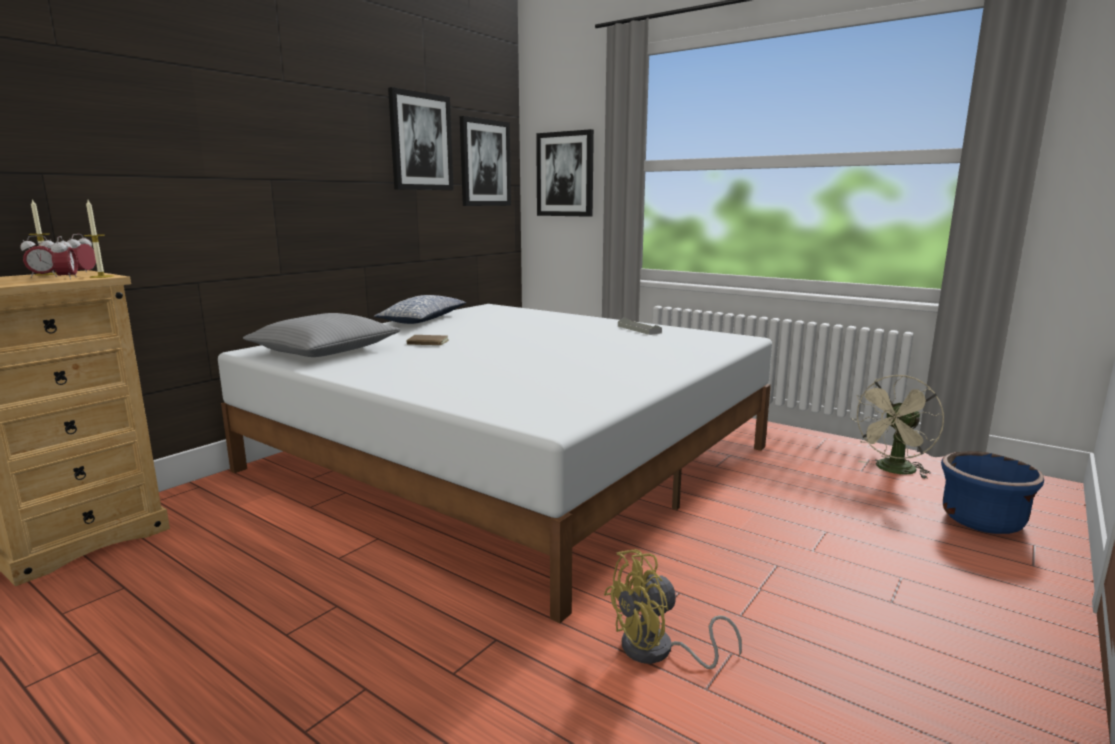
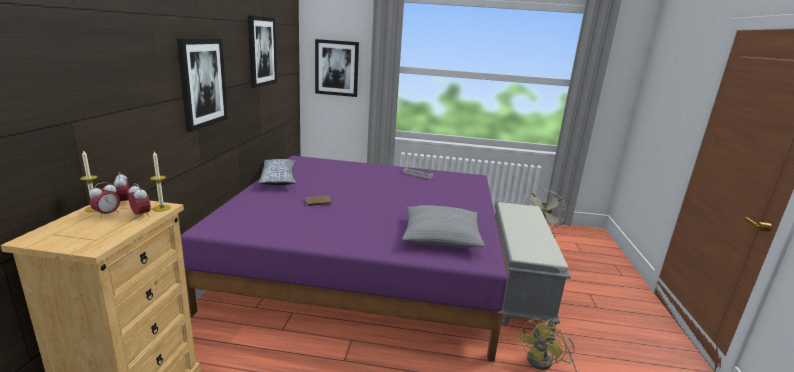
camera: 30 degrees left, 5 degrees up
white bed [218,304,772,623] -> purple bed [181,156,508,362]
grey pillow [243,313,401,357] -> grey pillow moved to [402,205,485,248]
picture [460,116,511,206] -> picture moved to [177,38,228,132]
blue planter [941,451,1044,534] -> none
none -> grey bench [494,201,571,331]

